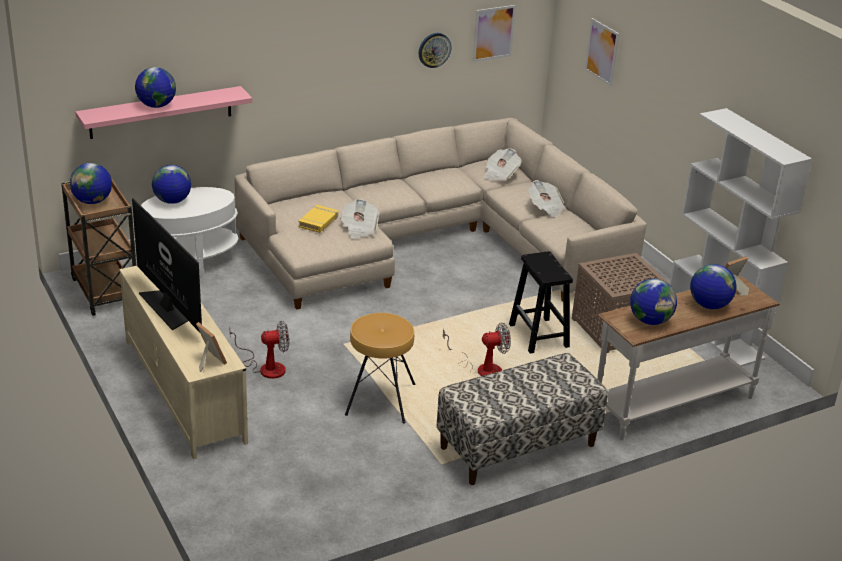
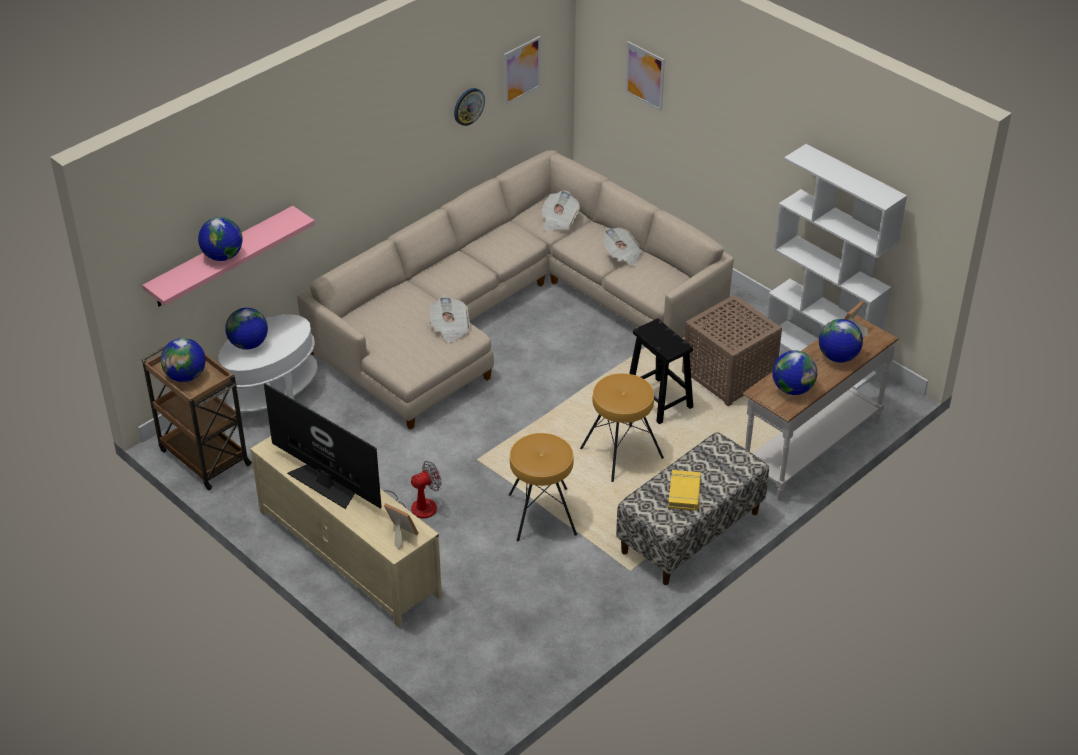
camera: 15 degrees left, 10 degrees up
yellow book [298,205,338,233] -> yellow book moved to [668,470,701,510]
fan [443,323,511,376] -> brown stool [580,373,664,482]

